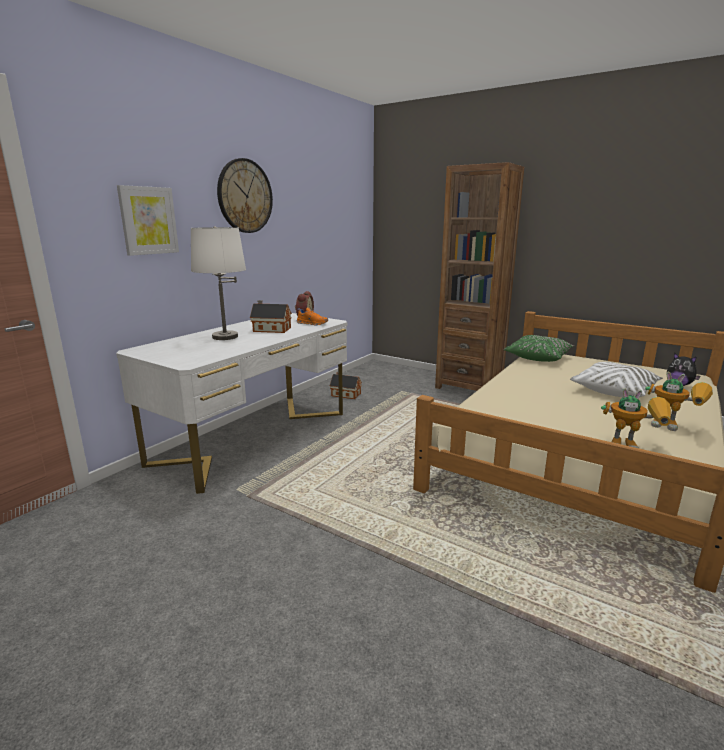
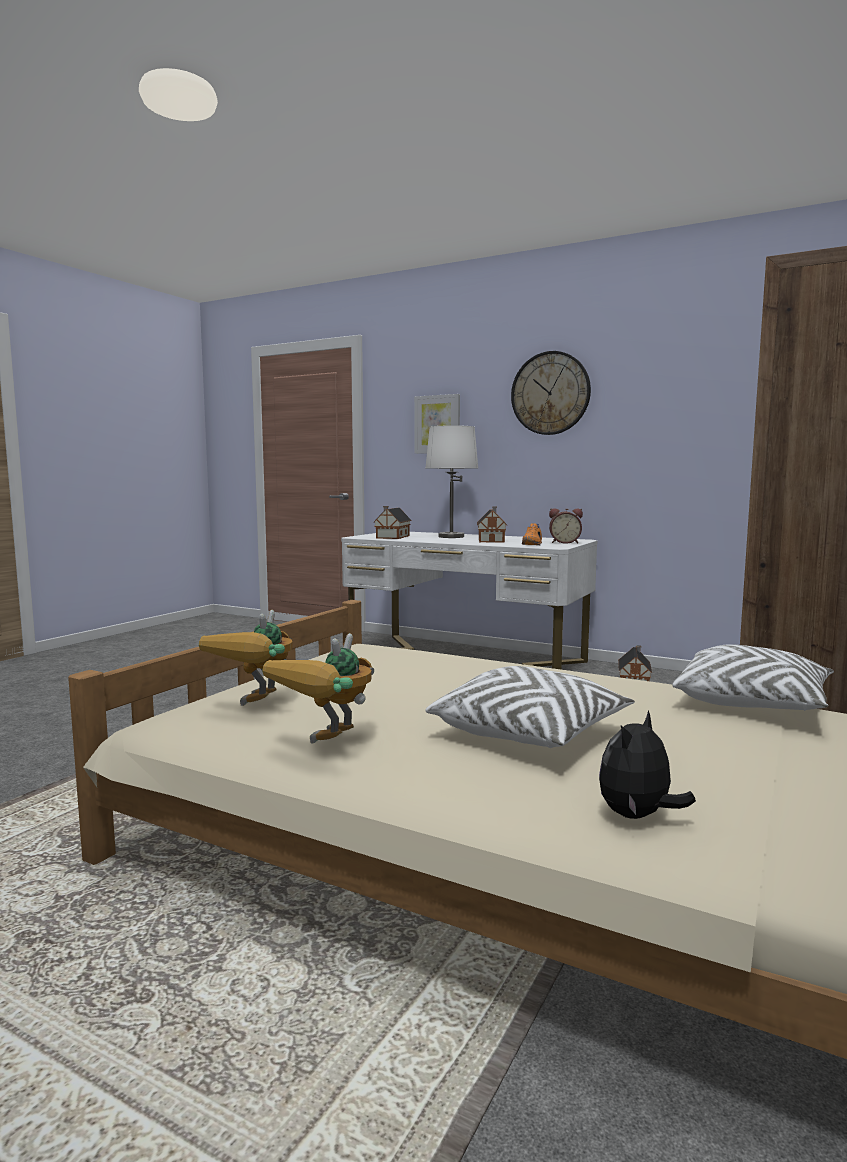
camera: 85 degrees right, 10 degrees down
green pillow [504,335,574,362] -> white pillow [672,644,834,711]
none -> toy house [373,506,412,539]

